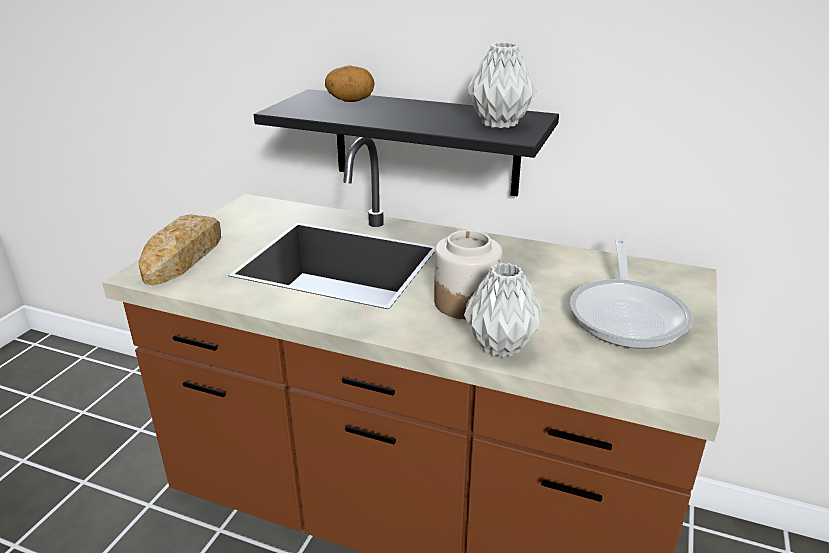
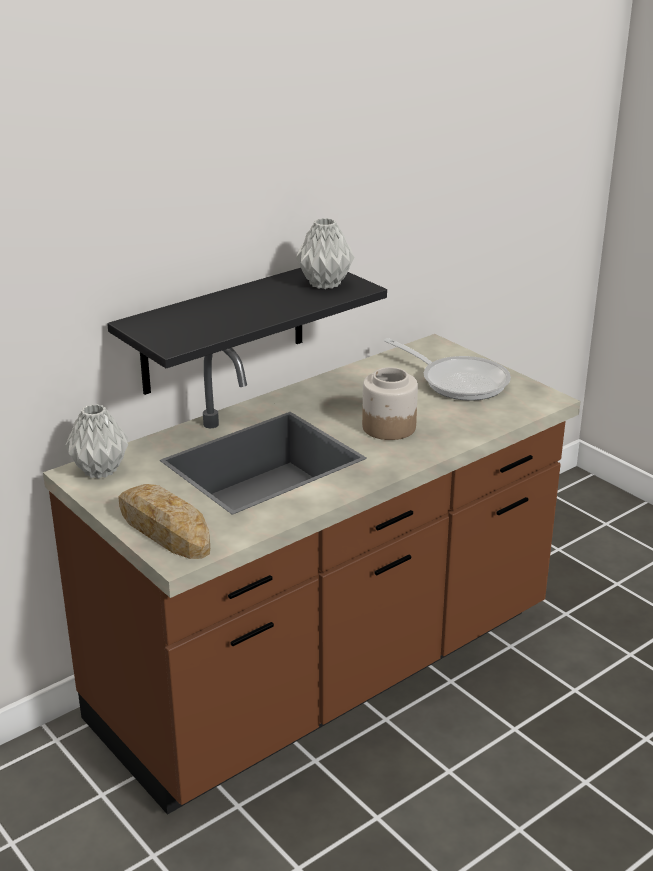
camera: 60 degrees left, 0 degrees up
potato [325,65,375,102] -> none
grey vase [464,263,544,358] -> grey vase moved to [65,404,128,479]

